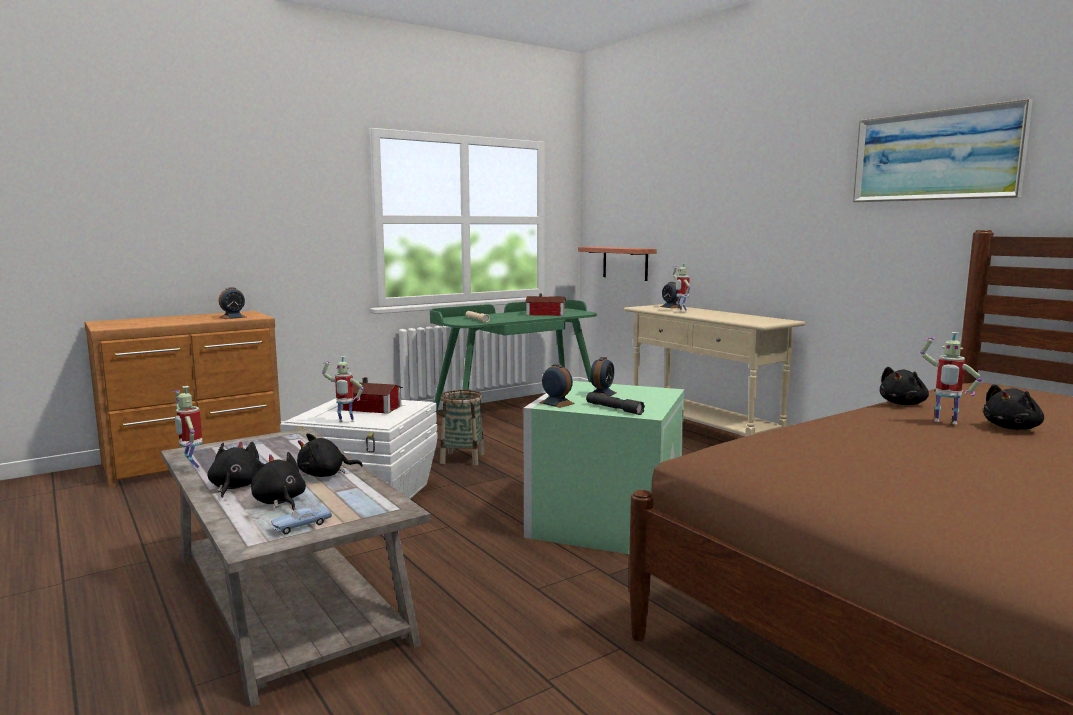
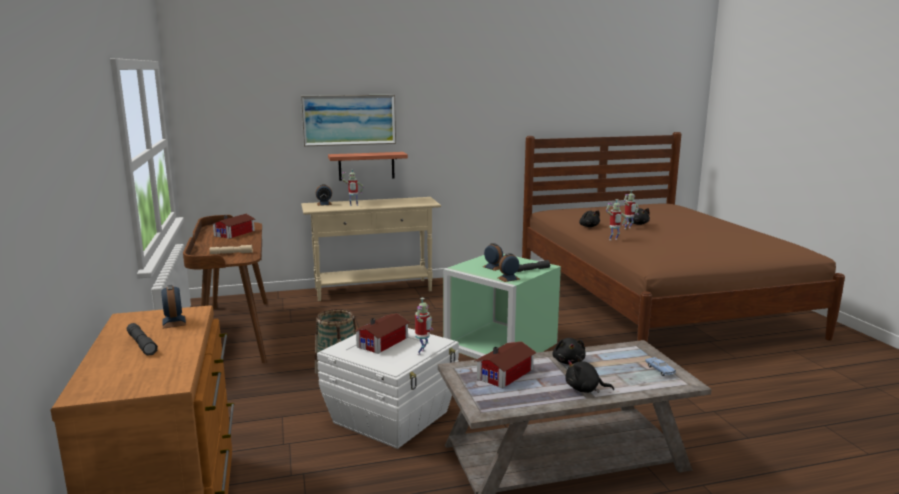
camera: 70 degrees left, 5 degrees up
toy robot [171,386,202,472] -> toy robot moved to [606,199,627,240]
black plush toy [251,452,306,510] -> none
green desk [430,299,597,413] -> brown desk [183,215,268,363]
shelf [578,247,657,281] -> shelf moved to [328,152,408,181]
picture [853,99,1033,202] -> picture moved to [301,95,396,147]
none -> grey flashlight [127,323,158,355]
none -> toy house [475,342,537,389]

